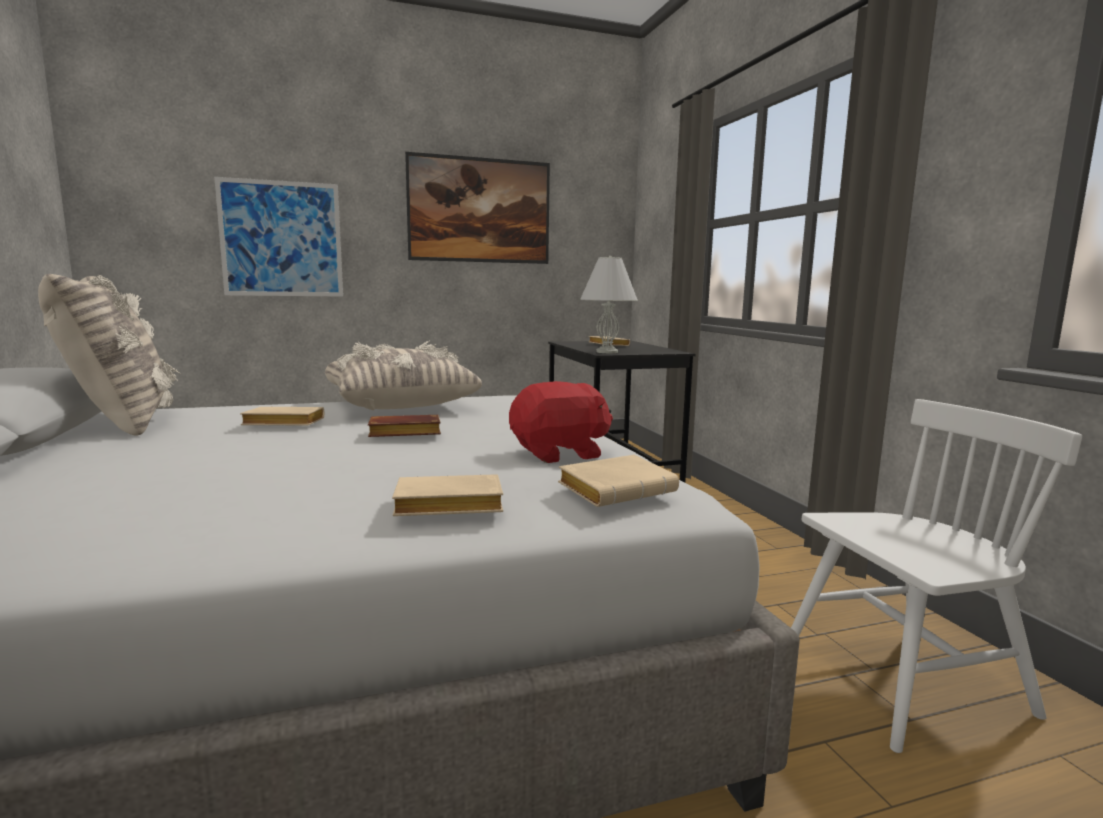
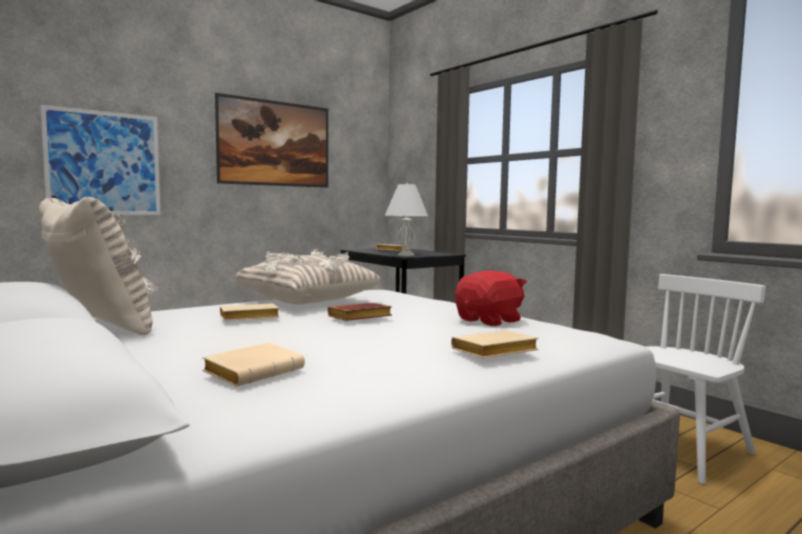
camera: 20 degrees left, 5 degrees down
beige book [558,455,679,507] -> beige book moved to [202,342,305,387]

